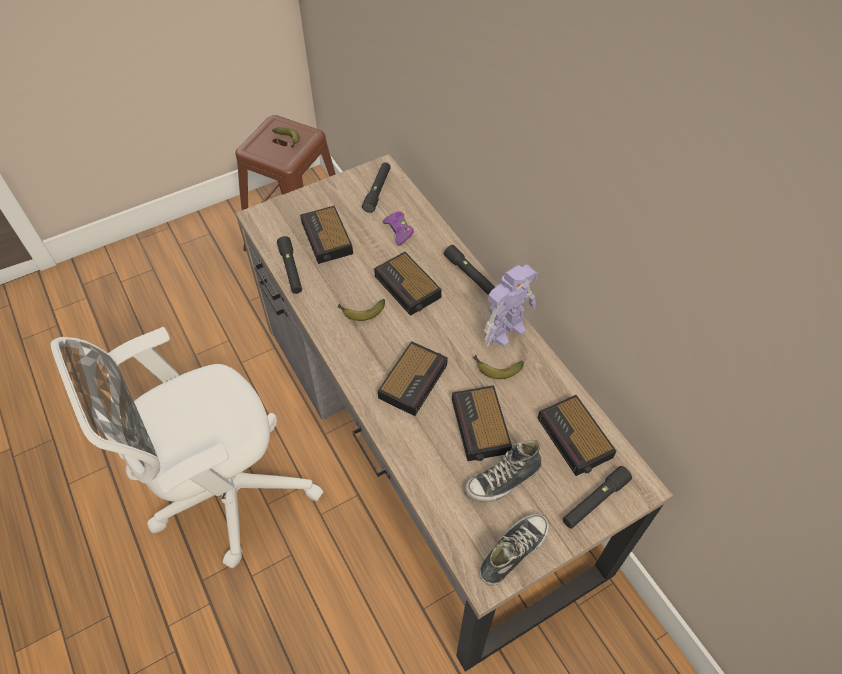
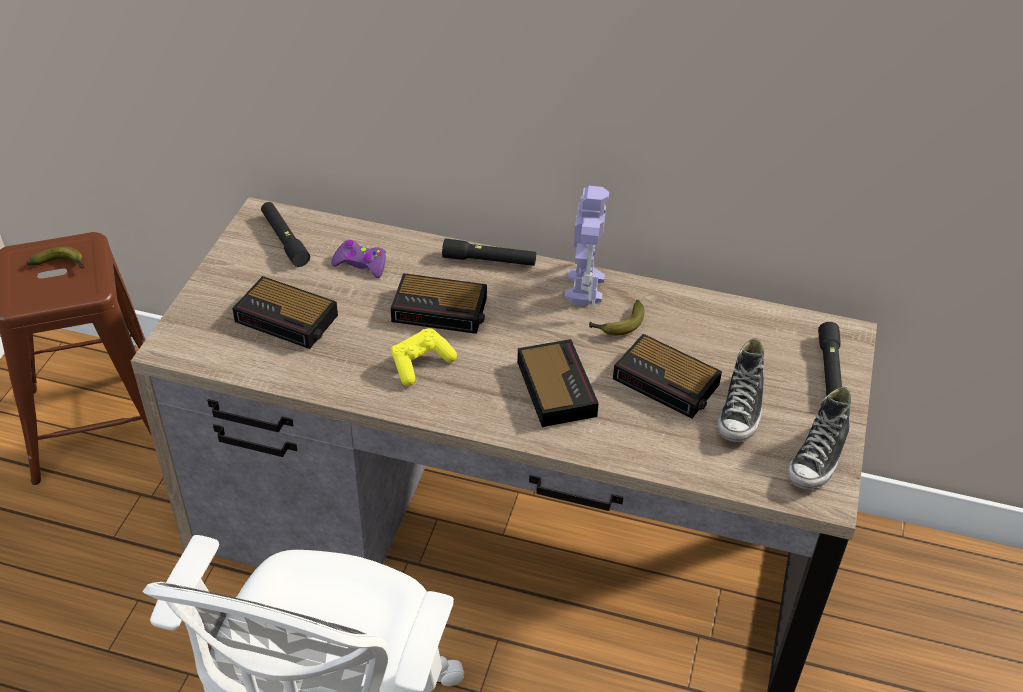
camera: 45 degrees left, 10 degrees down
black flashlight [277,236,302,294] -> none
banana [338,299,385,321] -> yellow game controller [391,328,457,386]
shoe [480,514,549,586] -> shoe turned 150 degrees counterclockwise [788,387,851,490]
alarm clock [537,395,616,476] -> none

